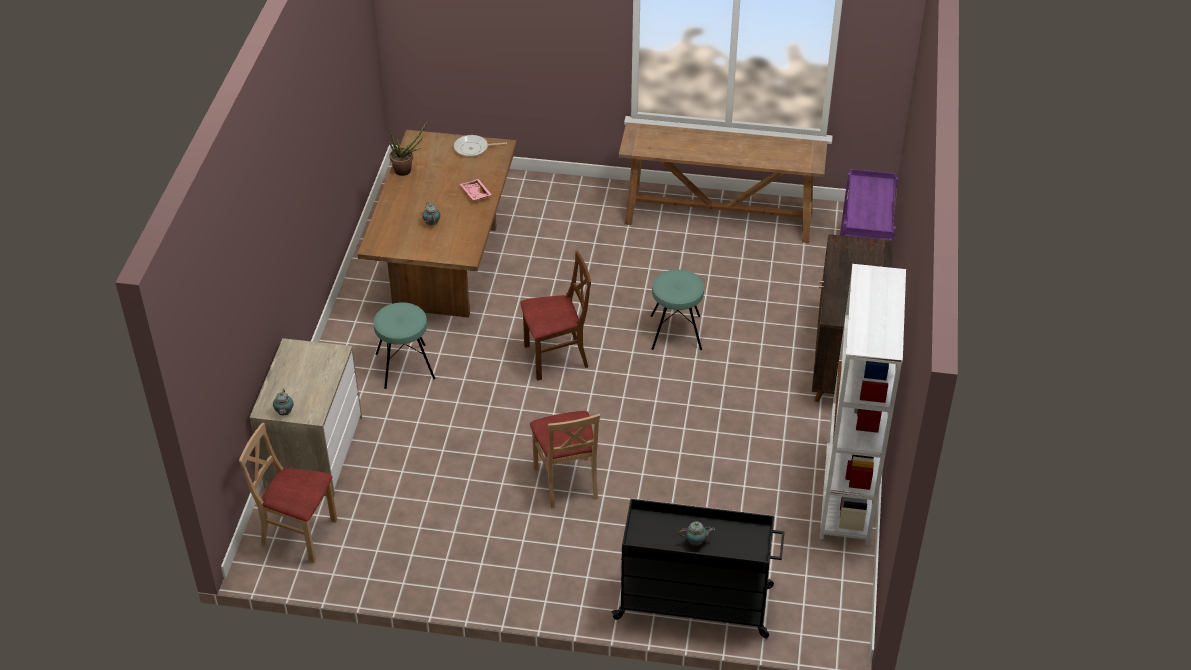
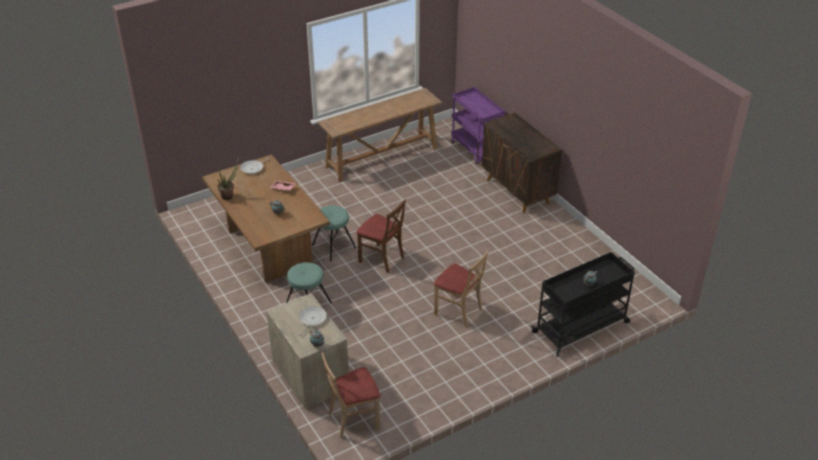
camera: 40 degrees left, 5 degrees down
brown chair [520,251,591,381] -> brown chair turned 90 degrees clockwise [356,199,406,273]
turquoise stool [651,269,704,350] -> turquoise stool moved to [312,206,356,262]
white bookcase [819,264,906,545] -> none
none -> frying pan [299,306,327,336]

